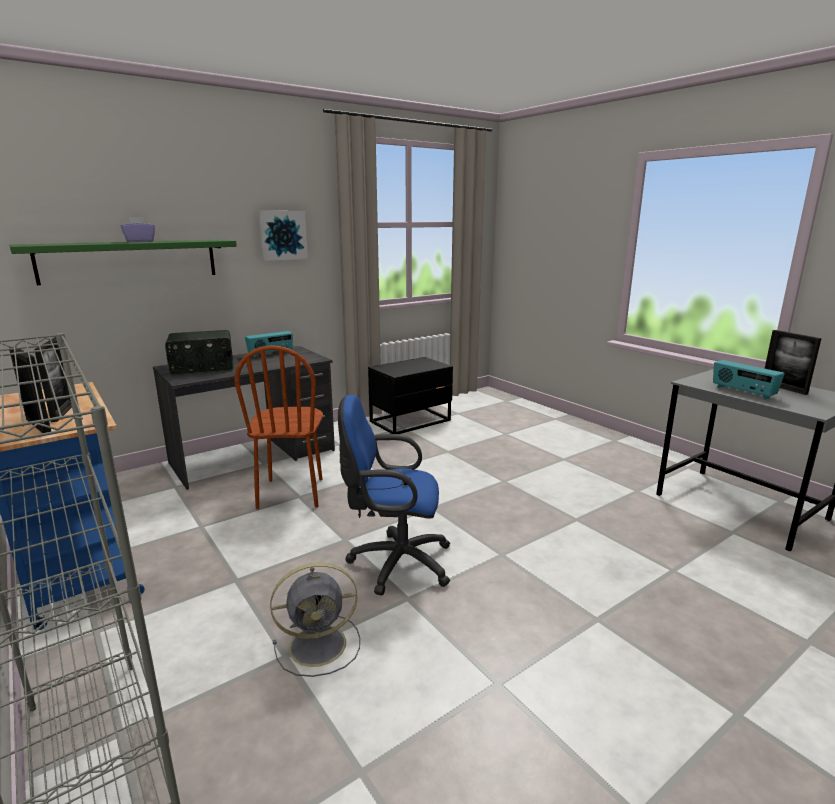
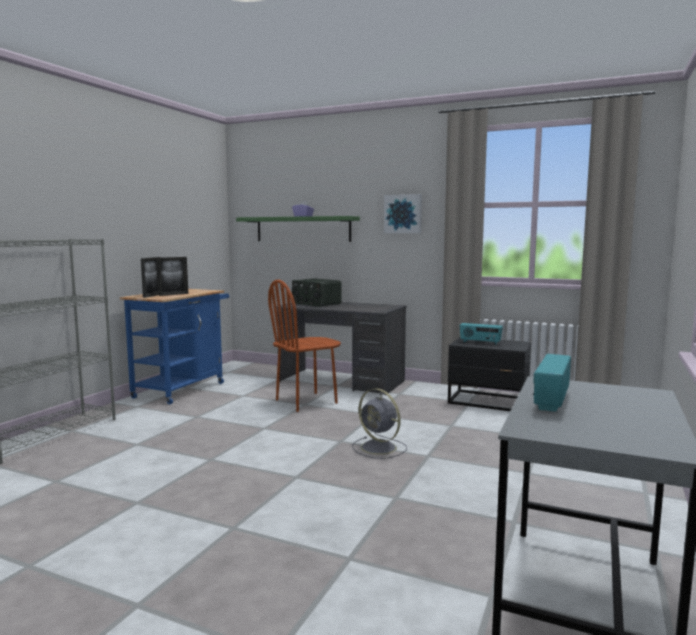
camera: 60 degrees right, 10 degrees down
radio [245,331,293,357] -> radio moved to [460,323,503,345]
grey fan [270,563,360,677] -> grey fan moved to [352,388,407,459]
blue office chair [338,395,450,596] -> none
picture frame [765,330,822,395] -> none

